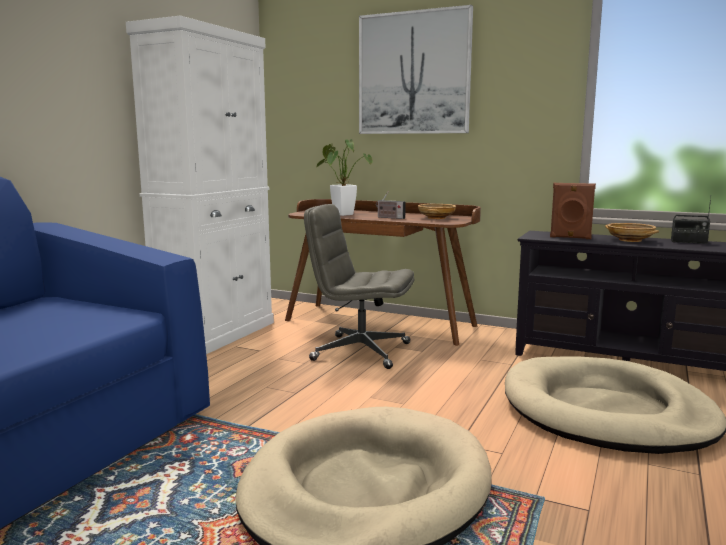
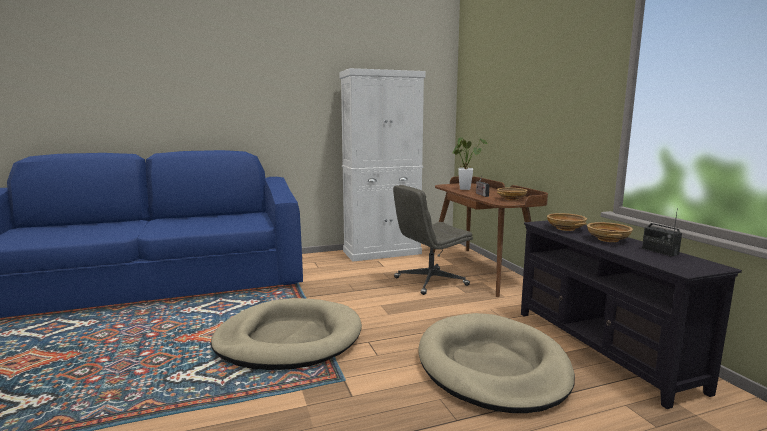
camera: 45 degrees right, 0 degrees up
grey office chair [304,204,414,369] -> grey office chair turned 90 degrees counterclockwise [393,185,473,295]
picture [359,5,473,134] -> none
brown speaker [550,183,596,239] -> beige bowl [547,213,587,231]

